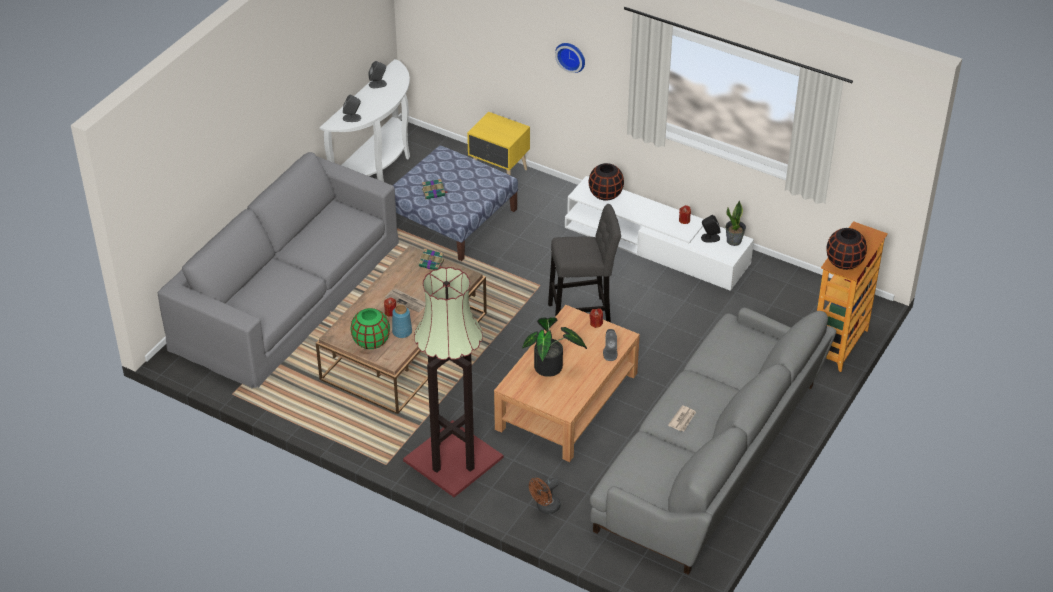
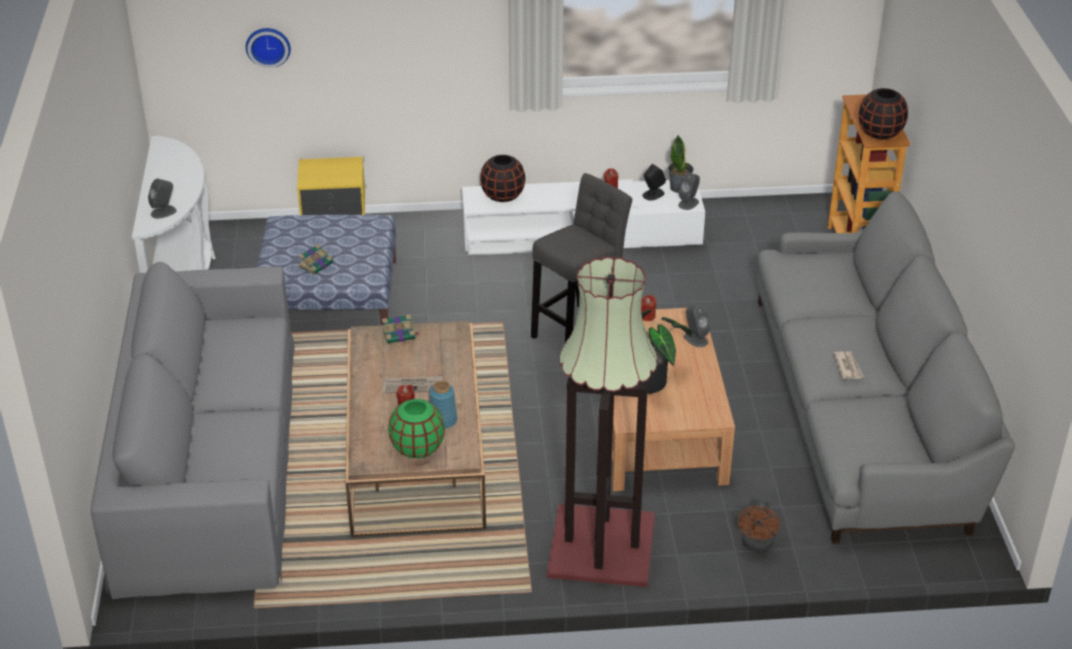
camera: 35 degrees left, 5 degrees down
grey speaker [368,61,387,88] -> grey speaker moved to [678,173,700,210]
wall clock [555,43,585,73] -> wall clock moved to [246,28,291,68]

